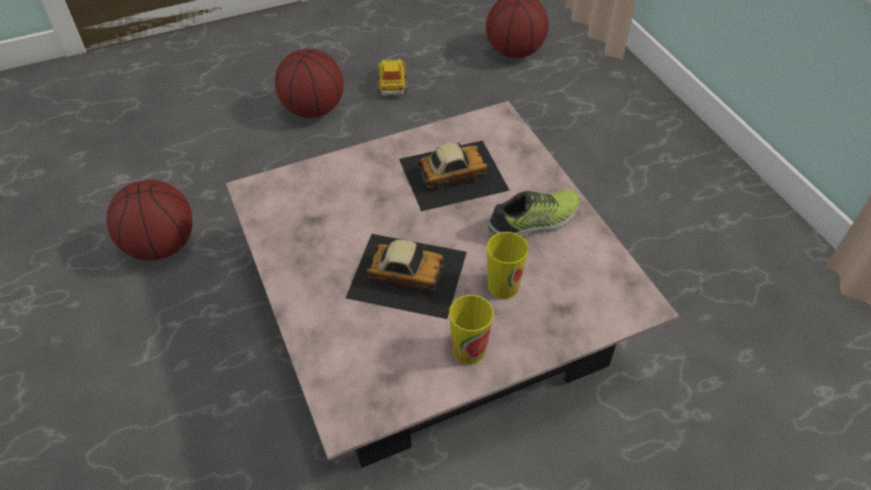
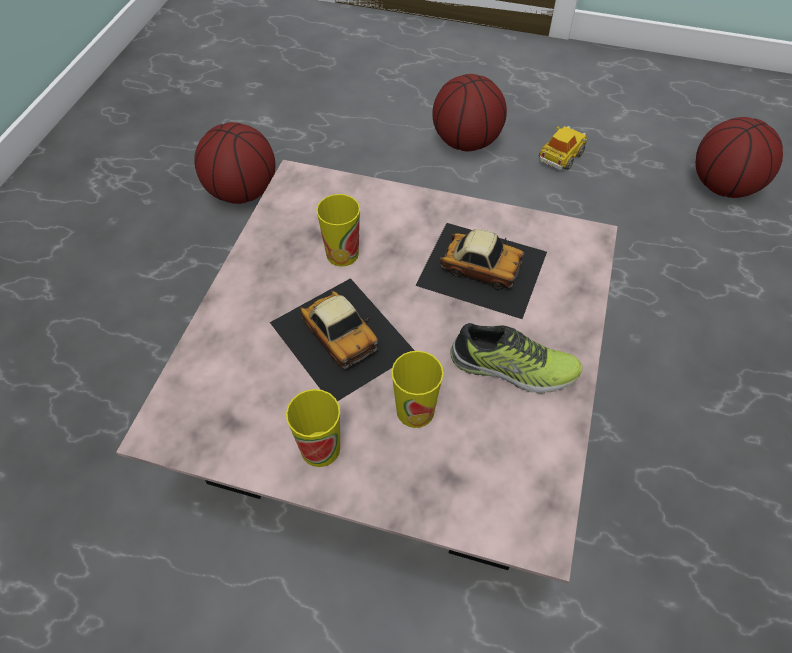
camera: 40 degrees right, 5 degrees up
none -> cup [316,194,360,267]

